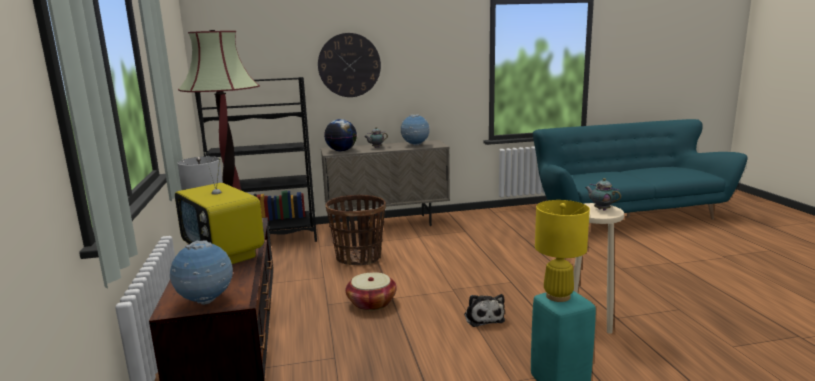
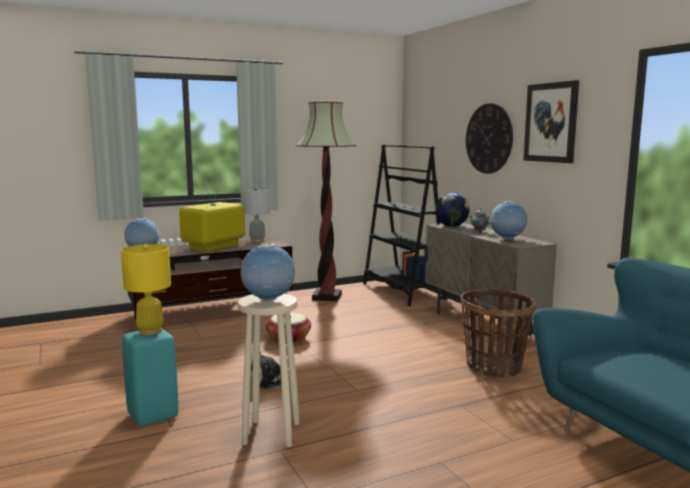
camera: 75 degrees right, 5 degrees down
basket [326,194,386,265] -> basket moved to [461,290,536,378]
teapot [585,178,621,211] -> globe [240,243,295,301]
none -> picture [524,80,579,163]

